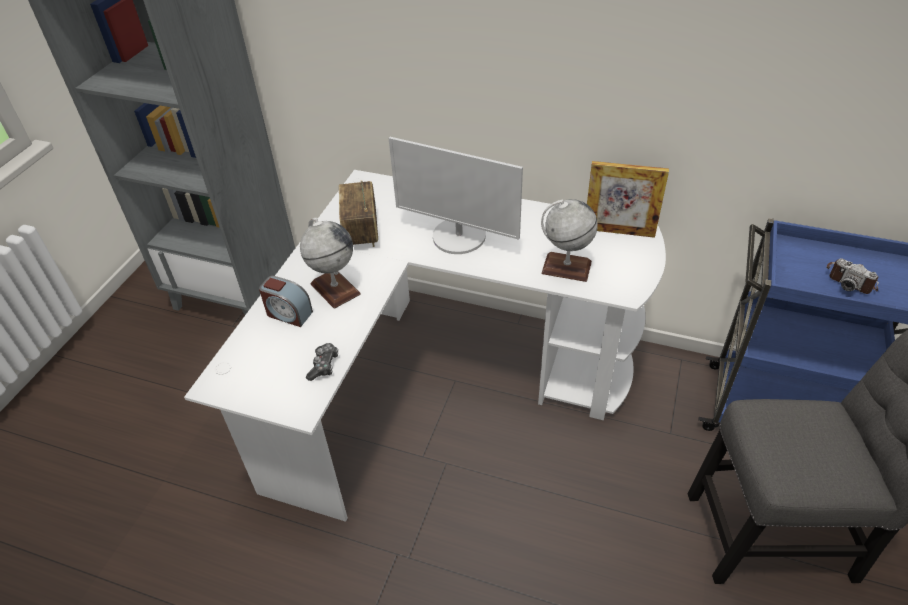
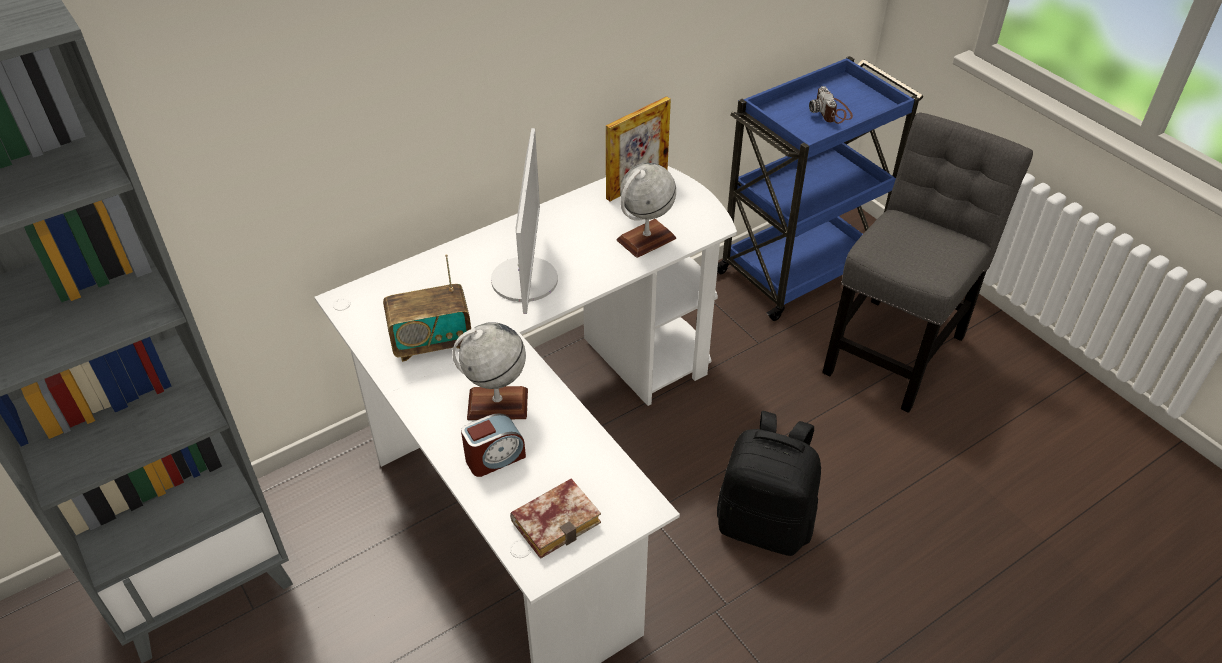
camera: 55 degrees left, 0 degrees up
game controller [306,343,338,381] -> none
radio [339,180,378,247] -> radio turned 45 degrees counterclockwise [383,254,471,362]
monitor [389,137,523,254] -> monitor turned 60 degrees counterclockwise [491,128,558,314]
camera [826,258,879,294] -> camera turned 90 degrees clockwise [809,86,853,124]
none -> book [510,478,601,559]
none -> black backpack [717,411,821,556]

